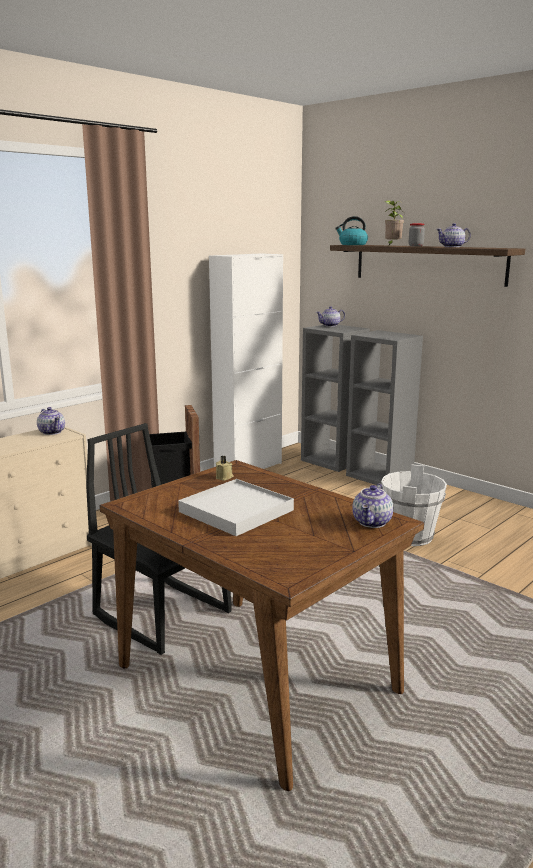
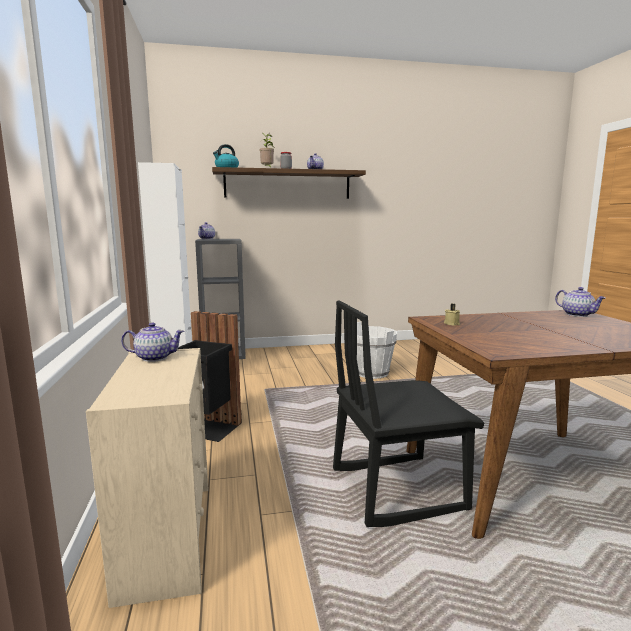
camera: 55 degrees left, 5 degrees down
white tray [178,479,294,536] -> none
grey bookcase [346,330,423,485] -> none

